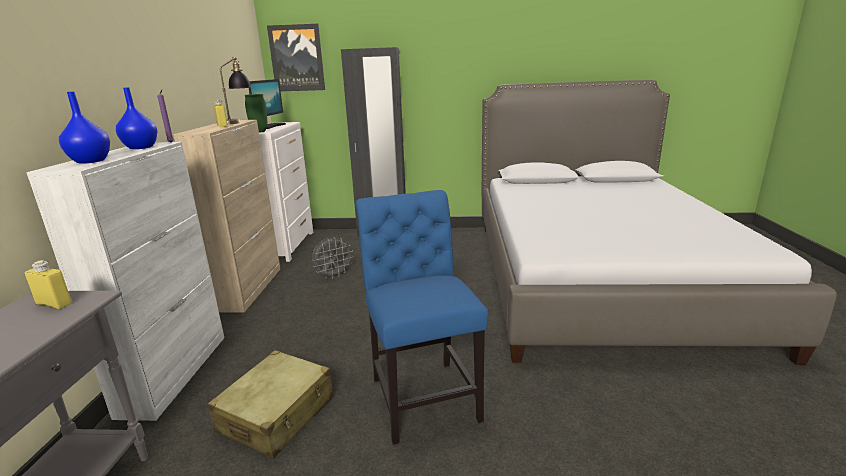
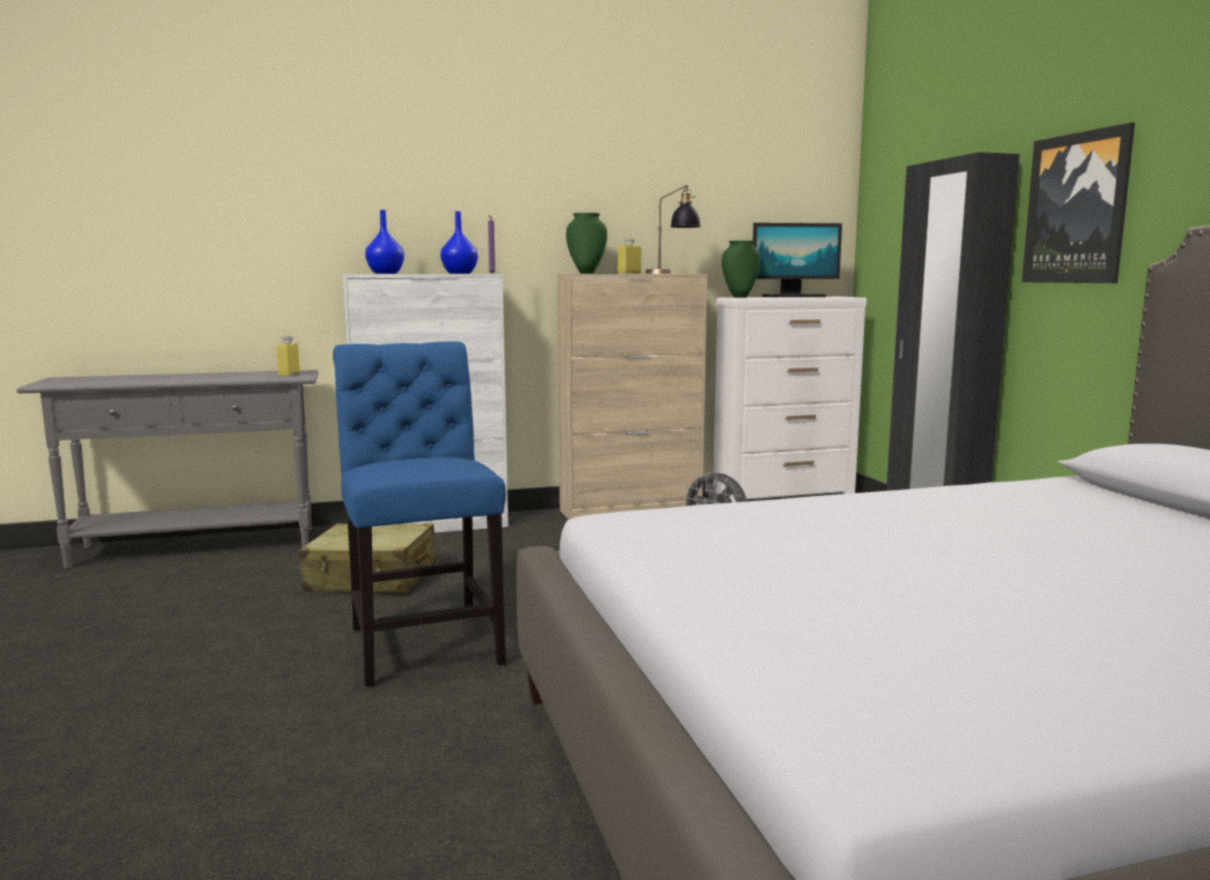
camera: 70 degrees right, 10 degrees down
picture [267,24,325,91] -> picture moved to [1022,122,1135,283]
blue chair [355,190,488,445] -> blue chair turned 75 degrees counterclockwise [333,342,506,687]
none -> green vase [566,213,607,274]

